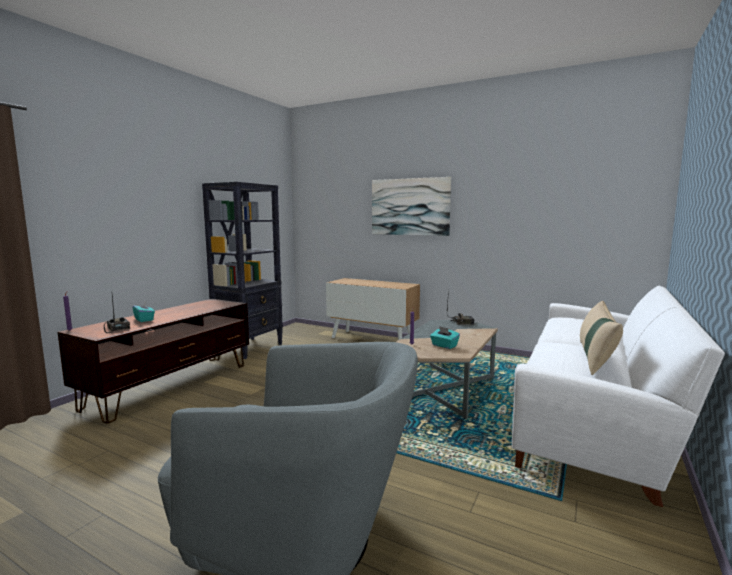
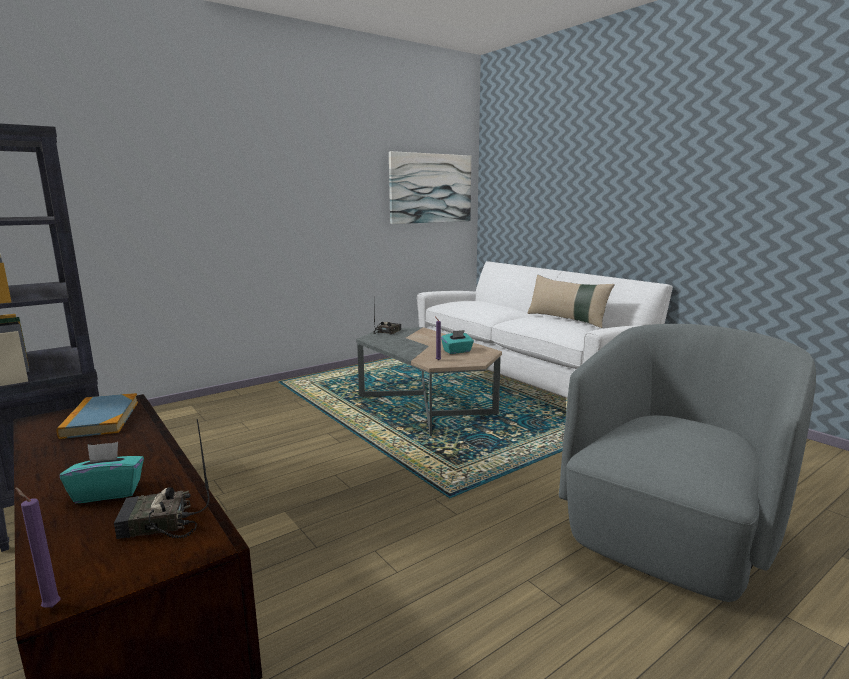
camera: 65 degrees left, 5 degrees up
cabinet [326,278,420,340] -> none
picture [372,177,451,236] -> picture moved to [389,151,471,224]
none -> book [57,393,138,439]

